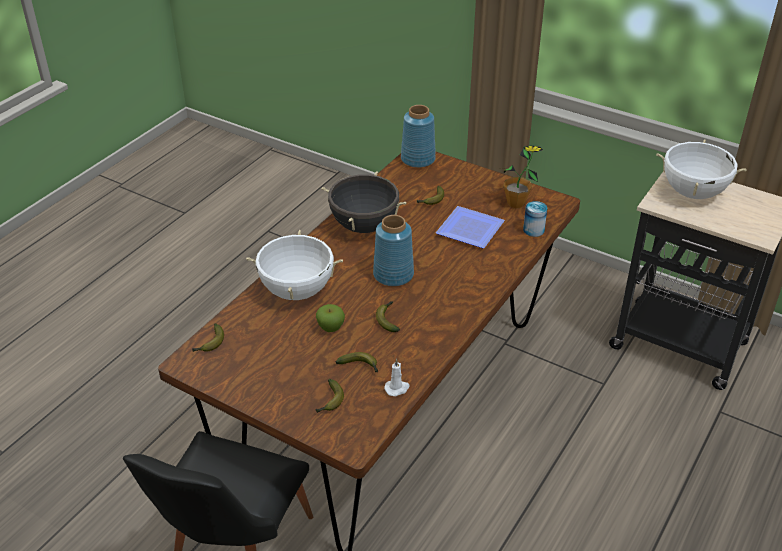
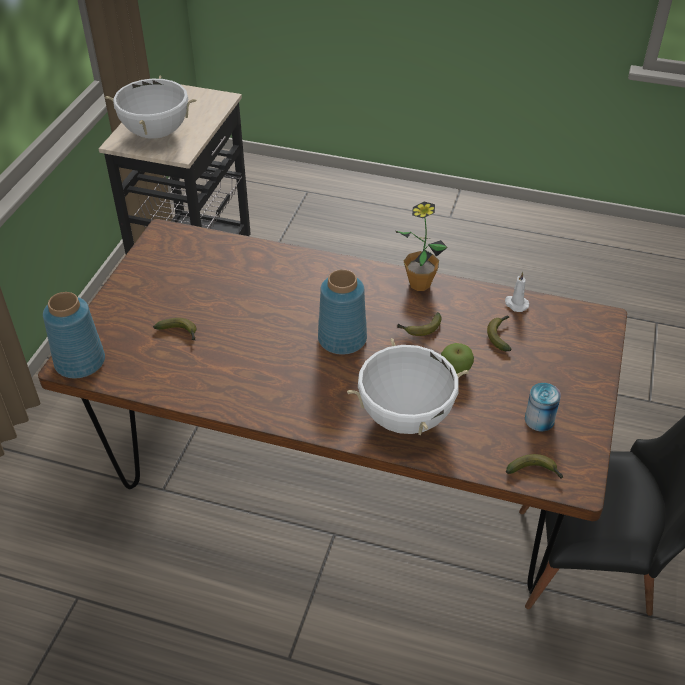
camera: 105 degrees left, 5 degrees up
banana [316,379,344,413] -> none
black cooking pot [322,171,407,233] -> none
plate [436,206,505,248] -> none
potted plant [501,145,543,208] -> potted plant moved to [396,201,448,291]
can [523,201,547,237] -> can moved to [525,383,561,432]

